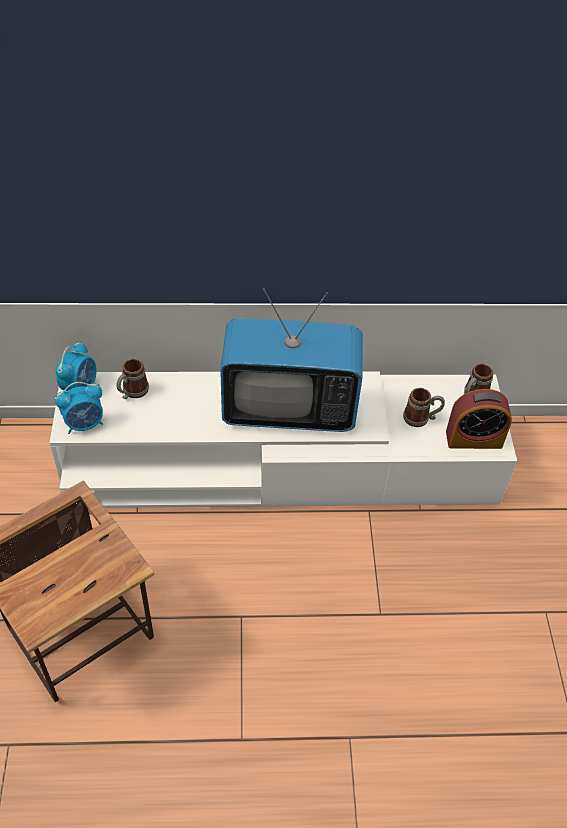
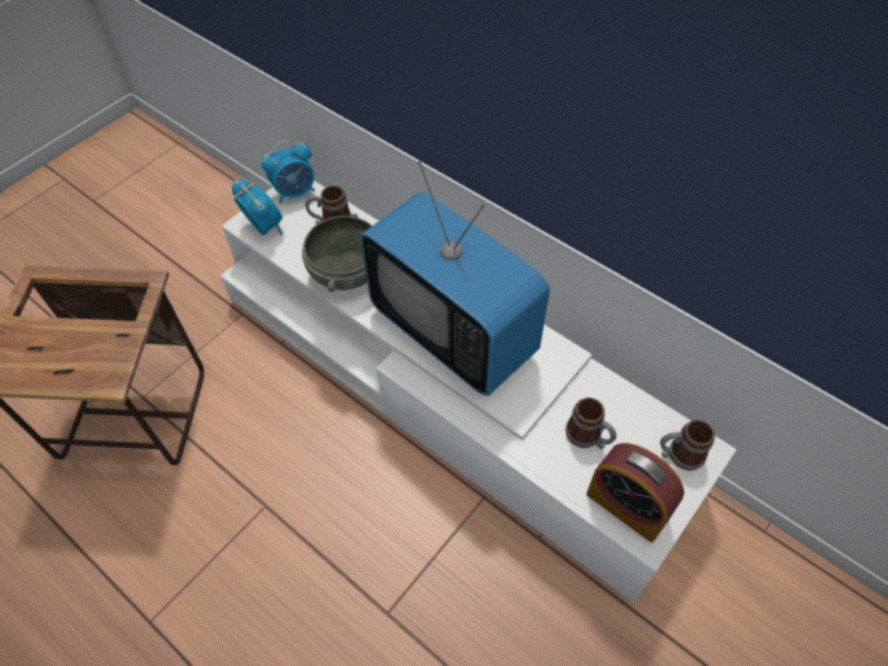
camera: 45 degrees right, 5 degrees up
alarm clock [55,382,103,434] -> alarm clock turned 150 degrees counterclockwise [232,179,282,235]
none -> grey bowl [302,214,372,292]

